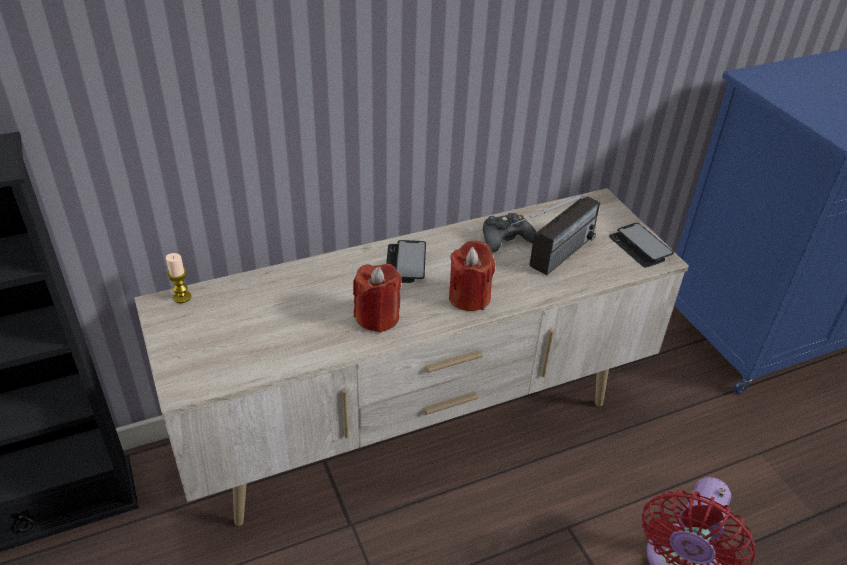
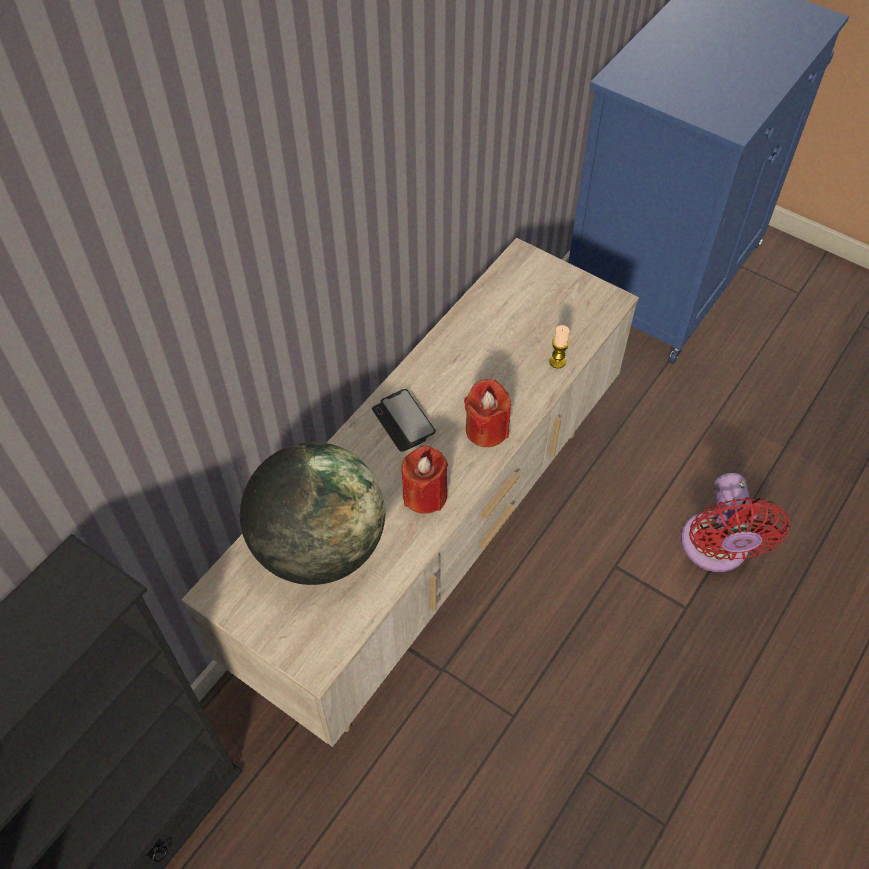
camera: 30 degrees left, 15 degrees up
candle [166,253,191,303] -> candle moved to [549,325,570,368]
black game controller [483,213,536,253] -> none
radio [511,195,600,275] -> none
phone [609,223,674,268] -> none
none -> globe [240,442,386,585]

